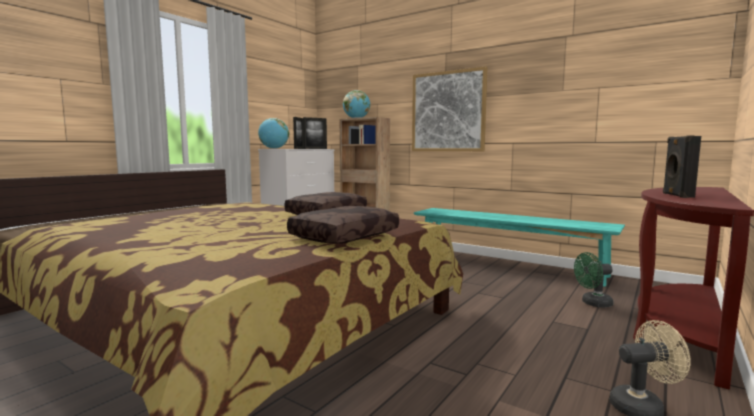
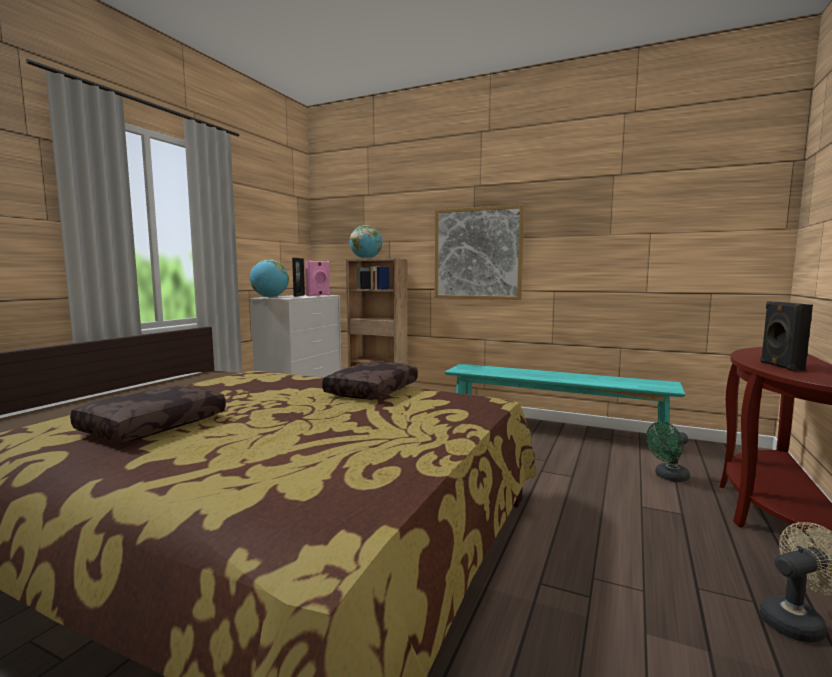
camera: 10 degrees left, 0 degrees up
brown pillow [287,206,399,244] -> brown pillow moved to [70,385,226,442]
picture frame [303,117,327,149] -> pink speaker [305,260,330,296]

